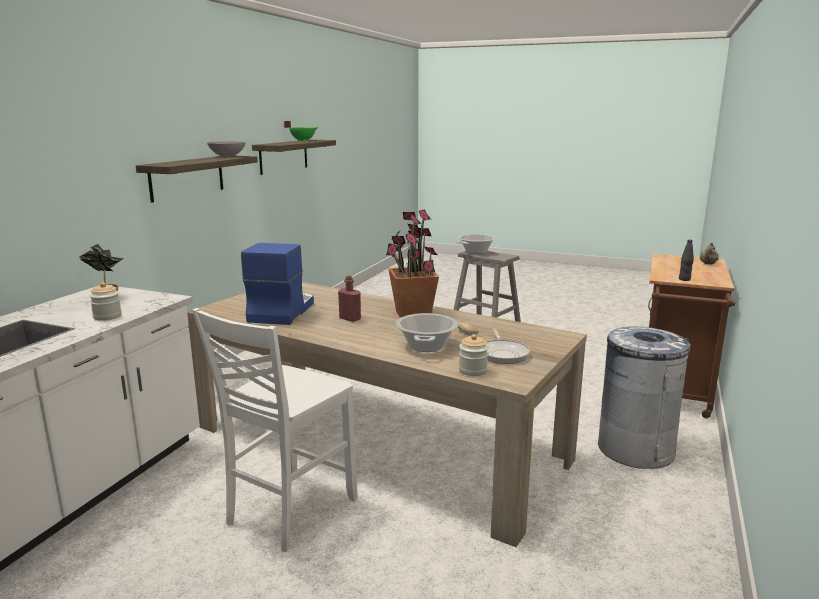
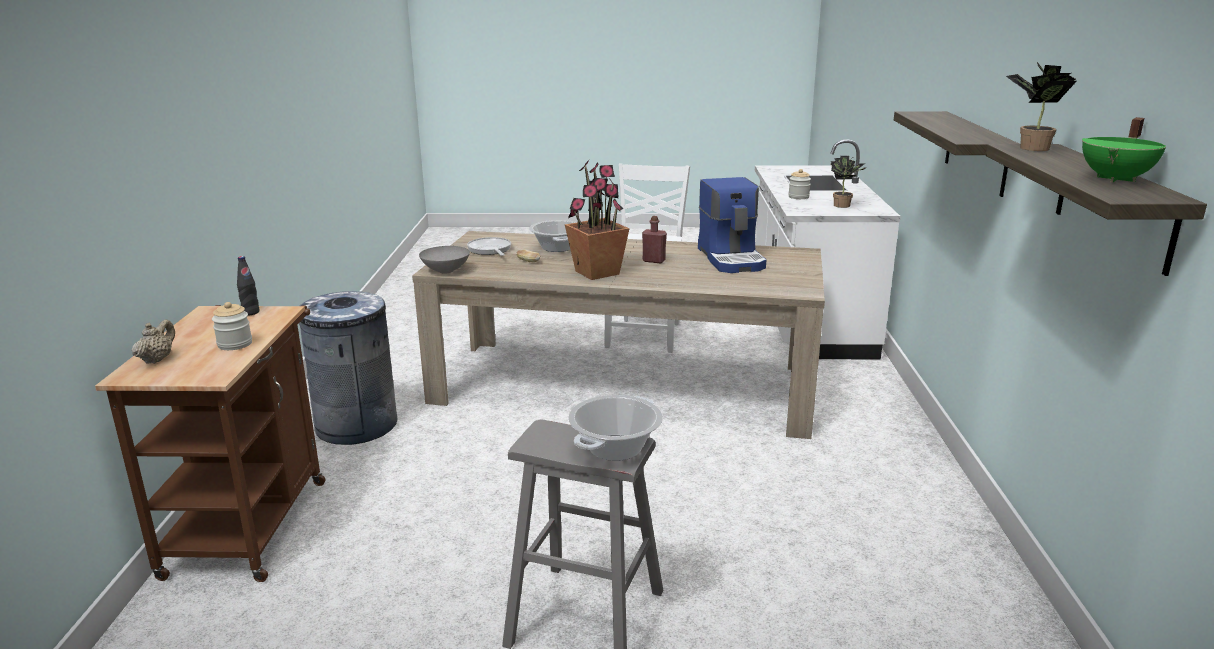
camera: 160 degrees right, 5 degrees up
grey bowl [207,142,246,157] -> grey bowl moved to [419,246,470,274]
jar [459,334,488,376] -> jar moved to [212,302,252,350]
none -> potted plant [1006,62,1076,151]

